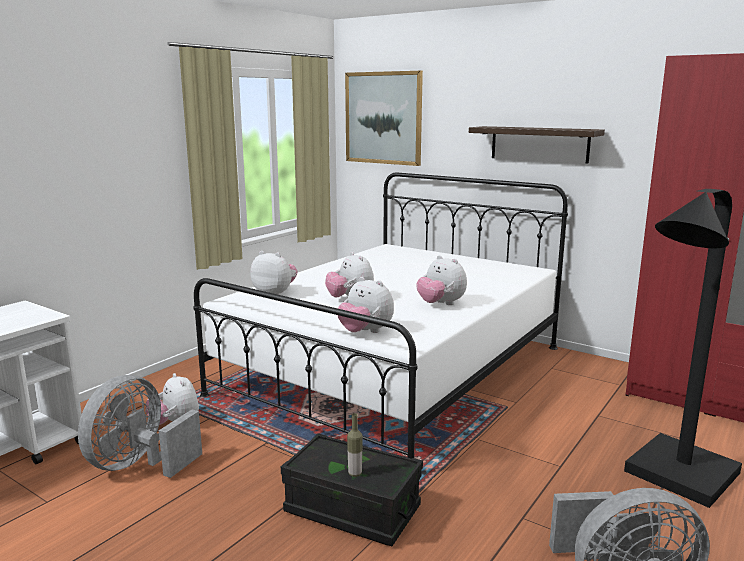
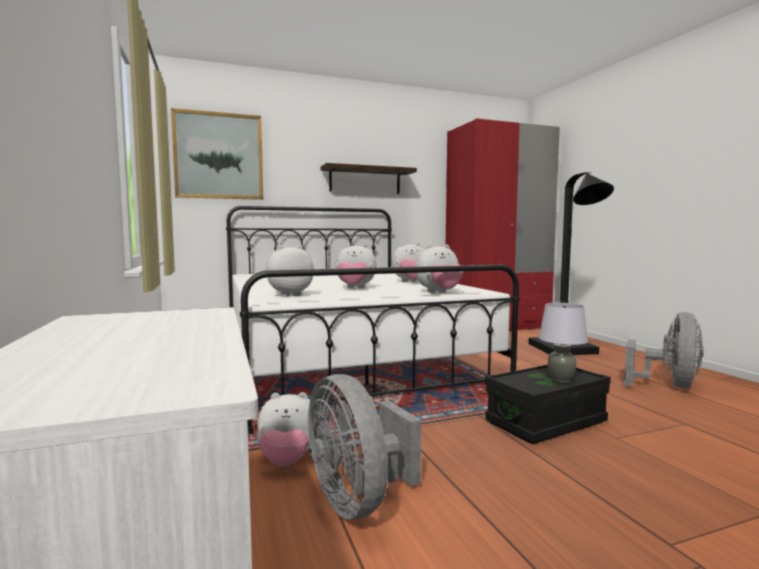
camera: 55 degrees left, 10 degrees down
bottle [347,413,363,477] -> grey table lamp [539,303,588,383]

